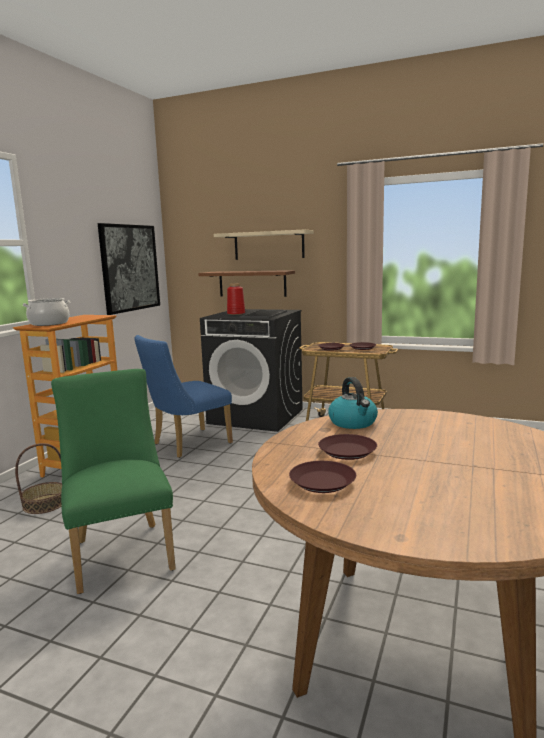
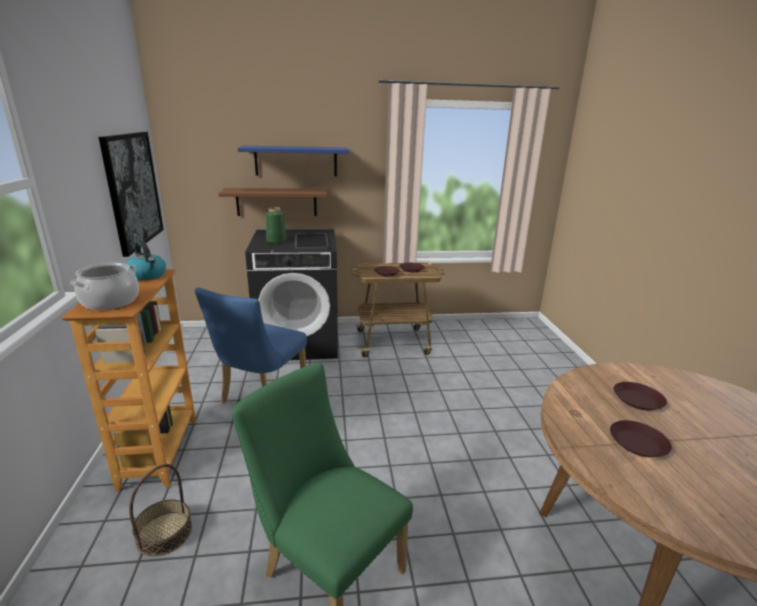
camera: 30 degrees left, 10 degrees up
beige shelf [214,230,314,260] -> blue shelf [238,146,349,176]
red vase [227,283,245,315] -> green vase [266,207,287,243]
brown plate [289,461,356,493] -> brown plate moved to [614,382,667,410]
kettle [328,377,378,429] -> kettle moved to [125,240,166,281]

